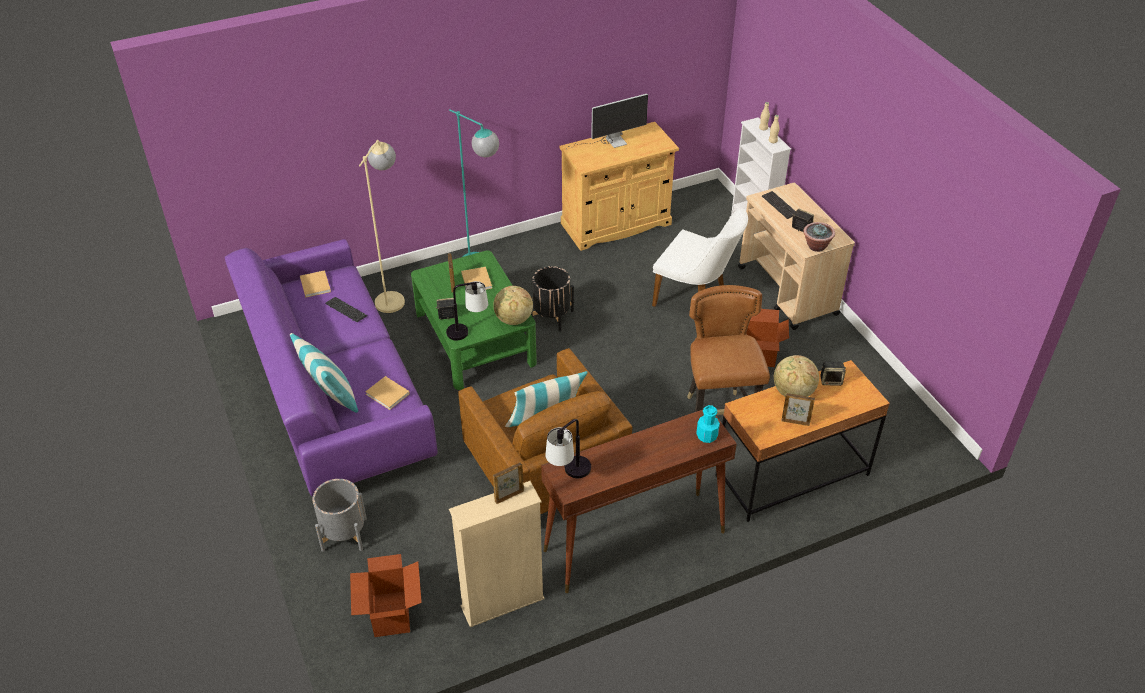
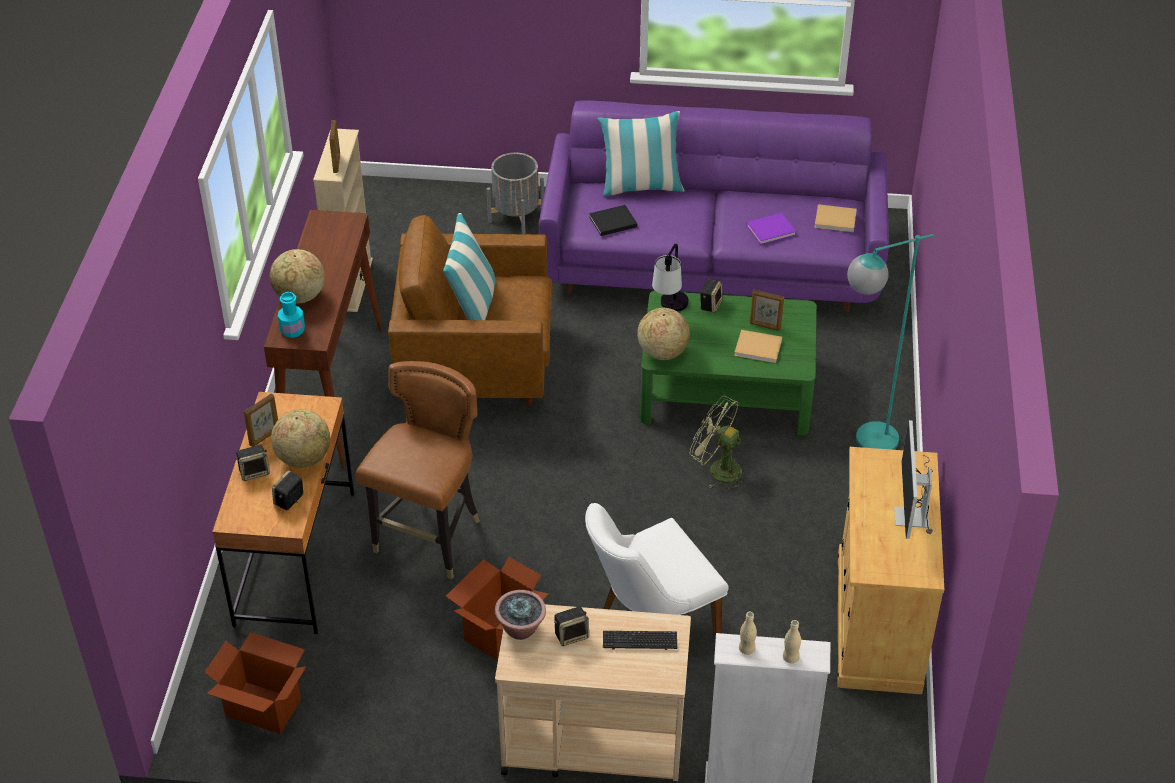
camera: 120 degrees right, 0 degrees up
keyboard [326,297,367,322] -> purple book [746,213,796,245]
cardboard box [350,554,422,637] -> cardboard box moved to [204,632,307,734]
beige floor lamp [359,140,405,313] -> none
beige book [365,376,410,410] -> black book [589,205,637,236]
black planter [531,266,574,332] -> green fan [690,396,745,491]
table lamp [545,419,591,478] -> none
brown chair [687,285,770,415] -> brown chair turned 90 degrees counterclockwise [356,361,480,579]
none -> speaker [236,445,270,481]
none -> globe [270,249,325,303]

